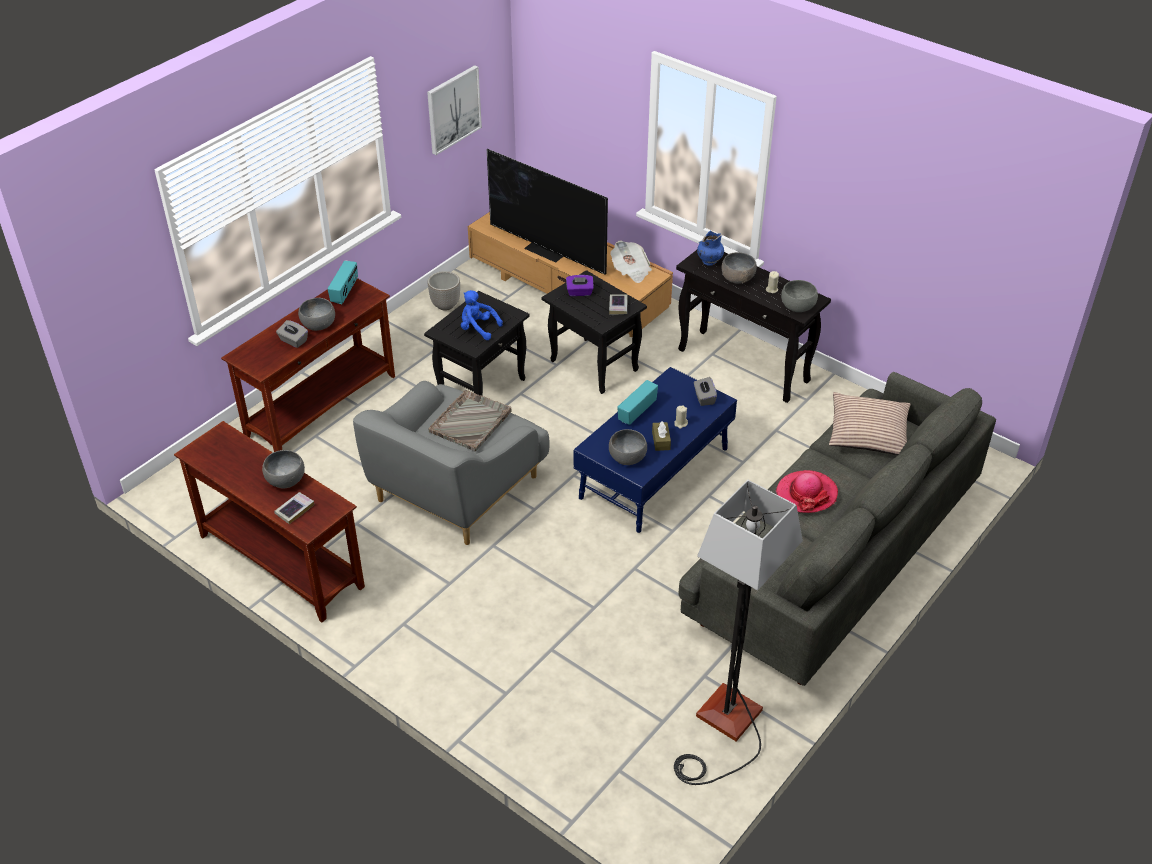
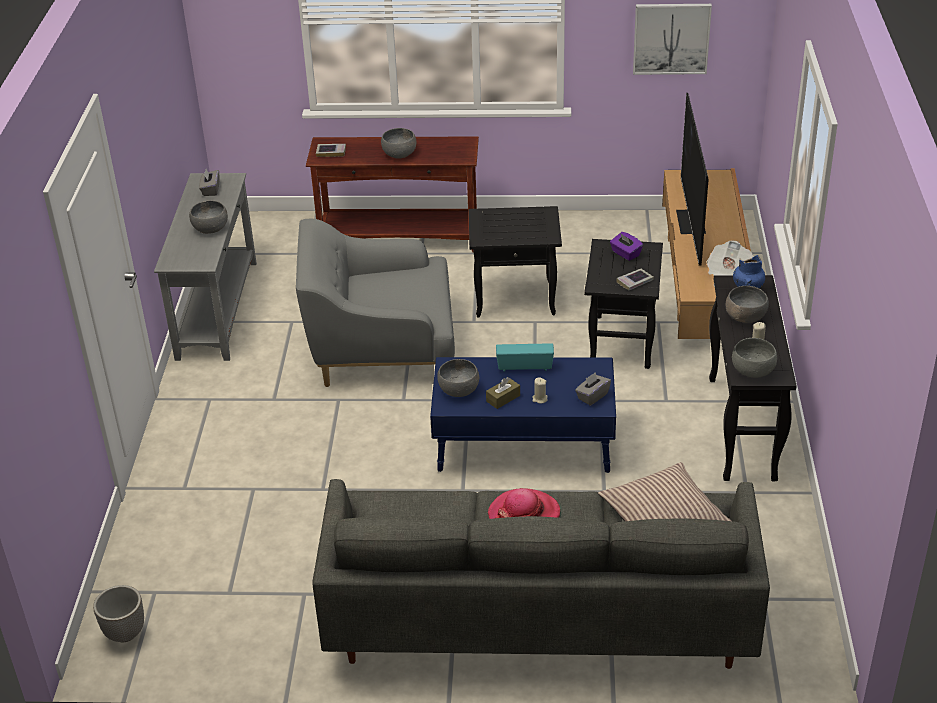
camera: 55 degrees right, 5 degrees down
brown console table [174,421,365,623] -> grey console table [154,173,257,361]
book [274,492,314,524] -> book moved to [316,144,346,157]
grey tissue box [276,320,308,348] -> grey tissue box moved to [199,169,220,196]
radio [328,261,358,304] -> none
planter [428,271,460,311] -> planter moved to [93,585,144,642]
grey tray [428,390,512,451] -> none
blue plush toy [461,290,503,340] -> none
floor lamp [674,480,803,785] -> none

